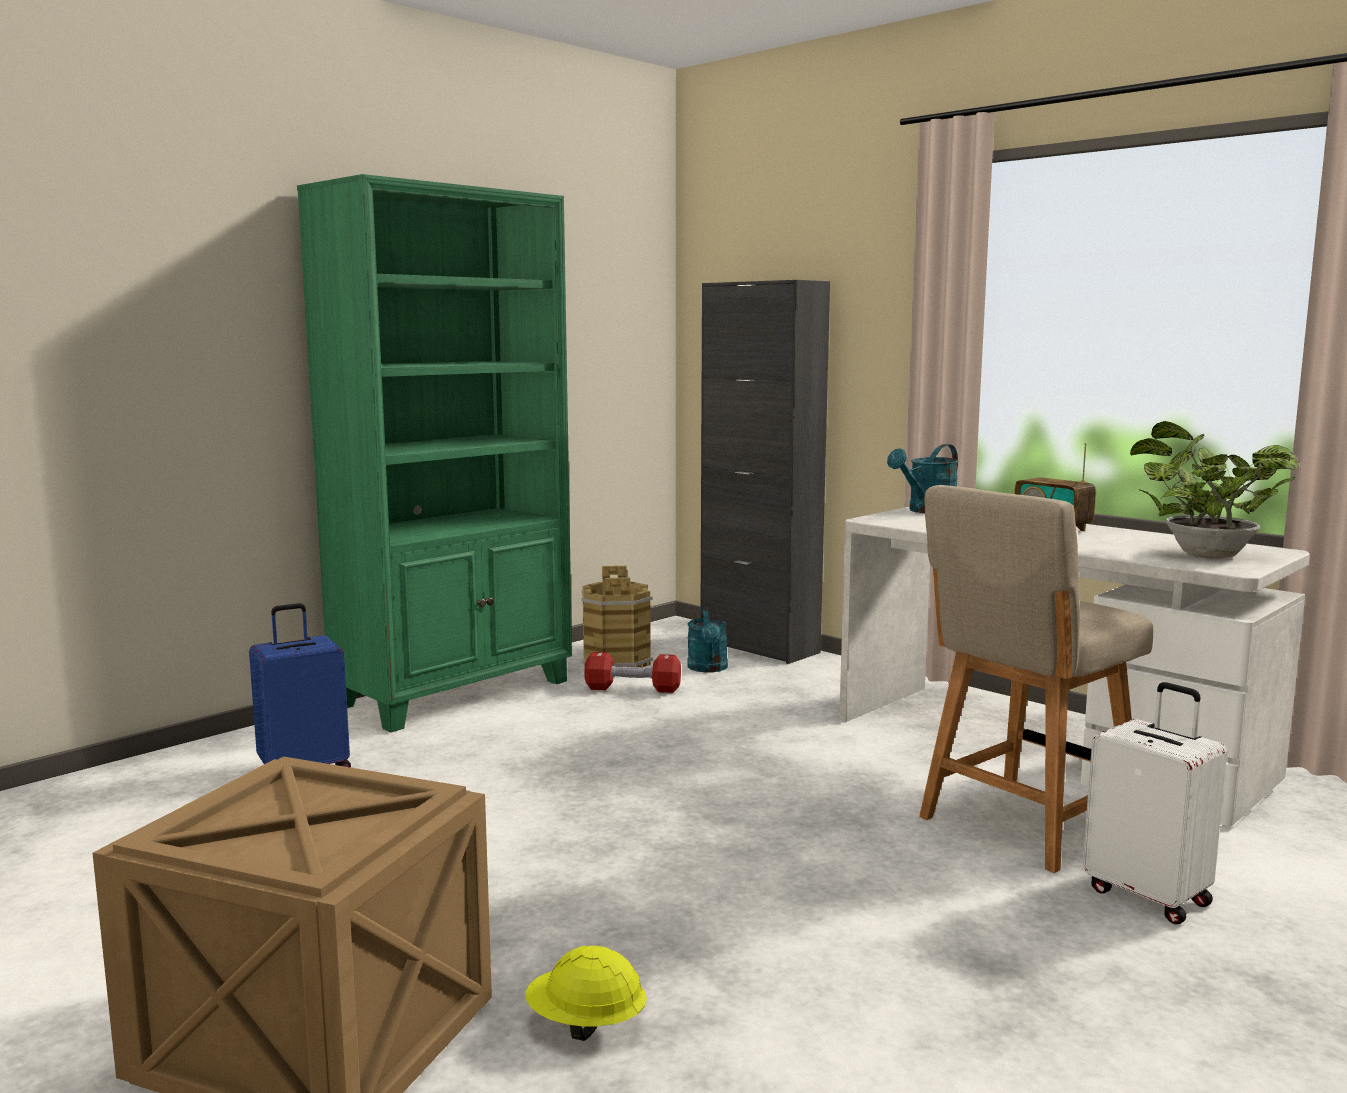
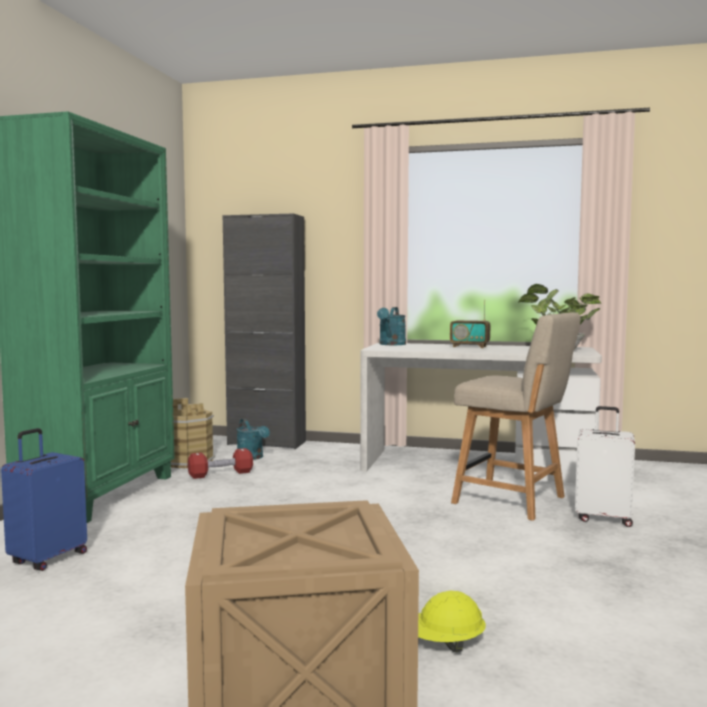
camera: 30 degrees left, 5 degrees down
beige chair [919,485,1153,873] -> beige chair turned 75 degrees counterclockwise [451,312,581,521]

